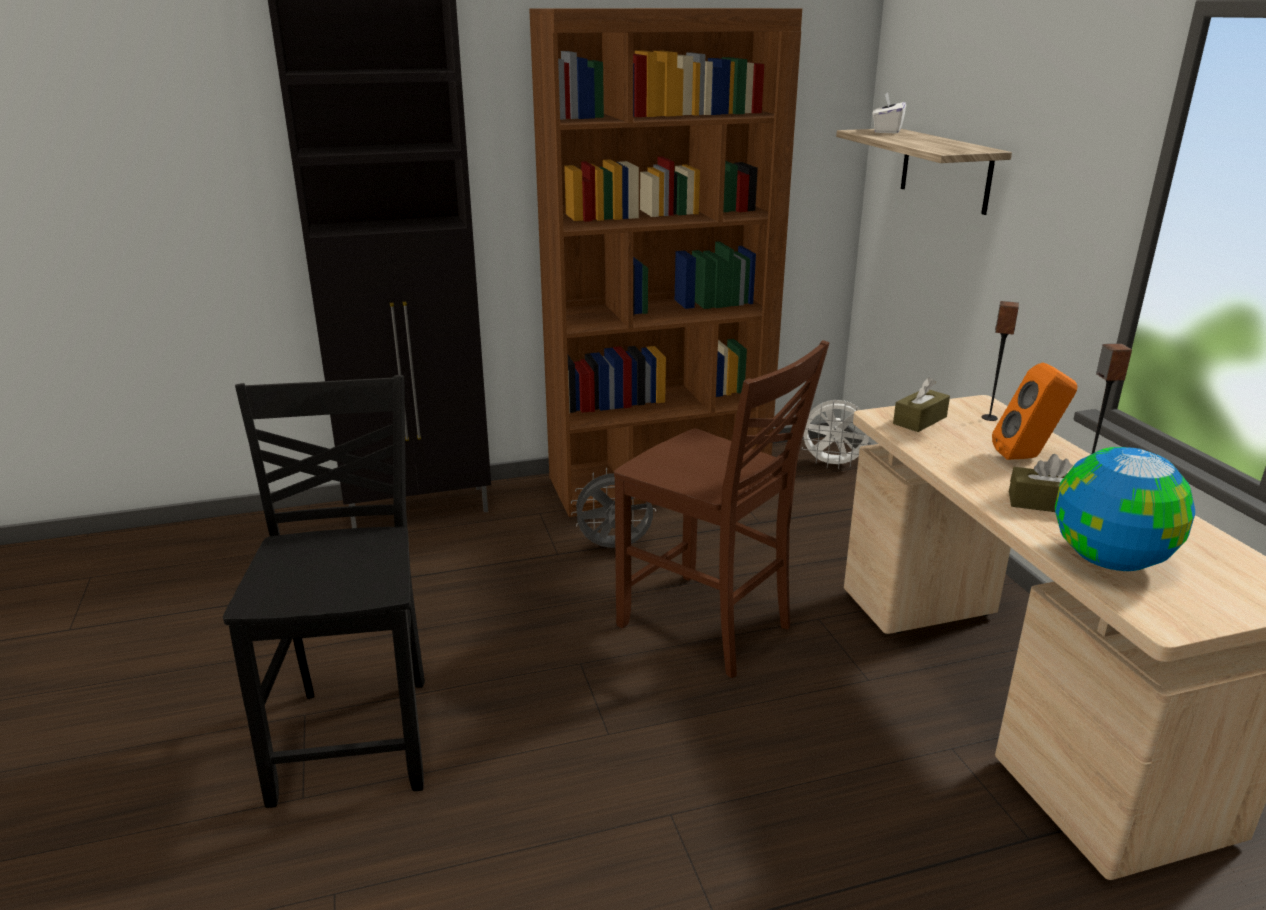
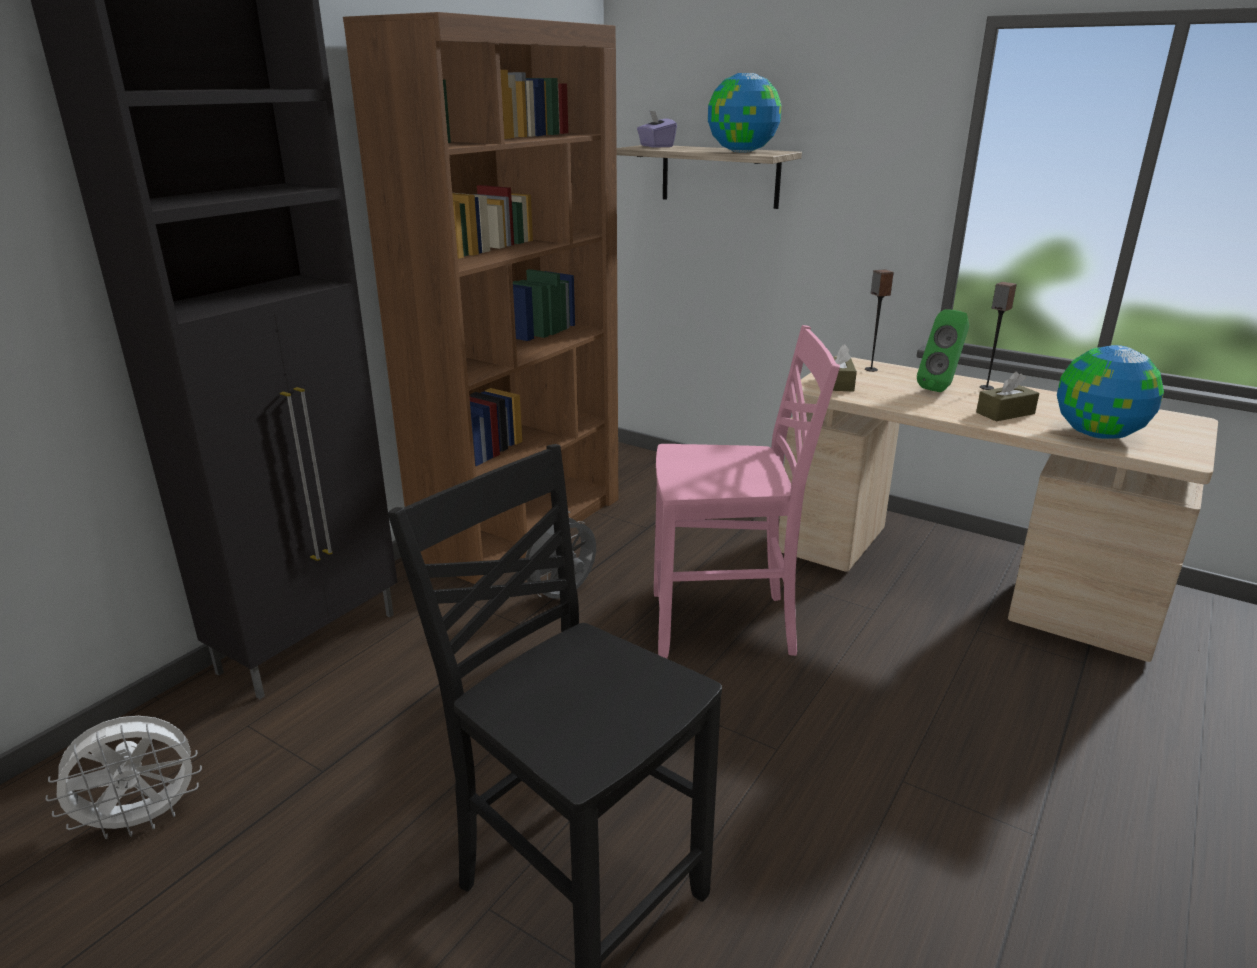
camera: 40 degrees left, 0 degrees up
brown chair [614,340,829,678] -> pink chair [654,325,840,659]
white fan [802,400,873,470] -> white fan moved to [46,716,202,839]
white tissue box [873,93,906,134] -> purple tissue box [637,110,677,148]
orange speaker [992,363,1078,460] -> green speaker [917,309,969,392]
none -> globe [708,73,782,153]

